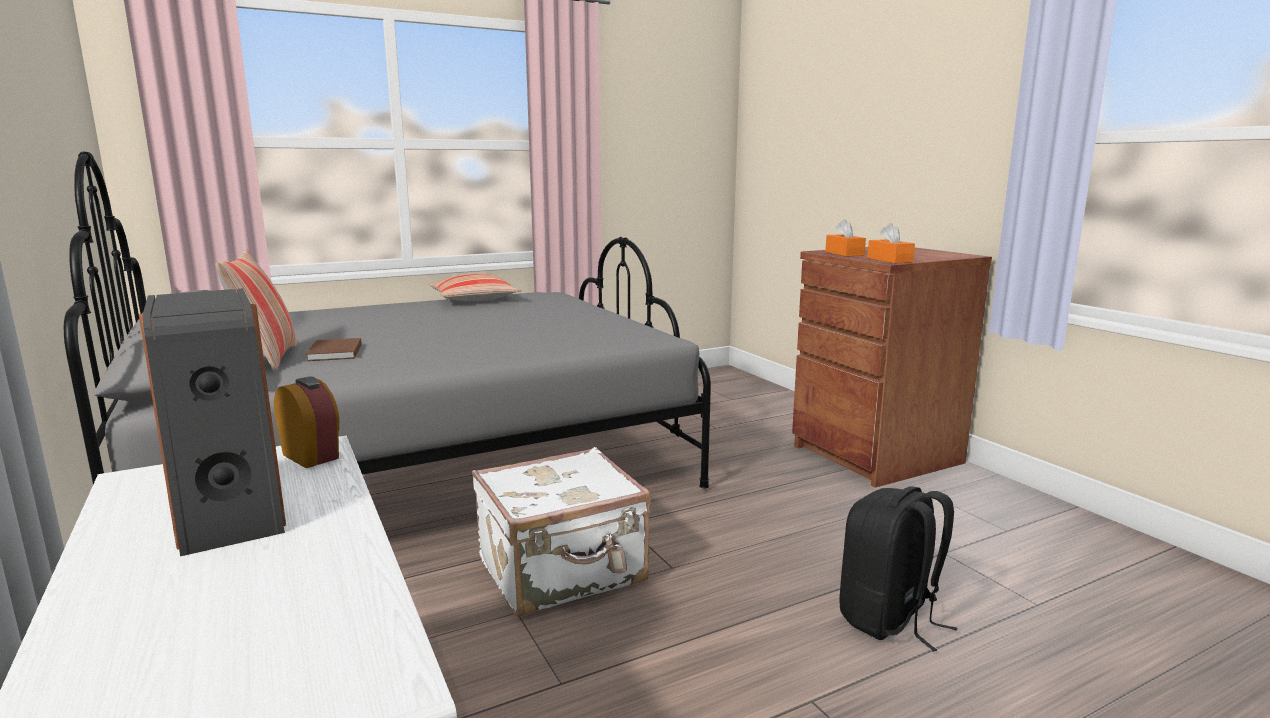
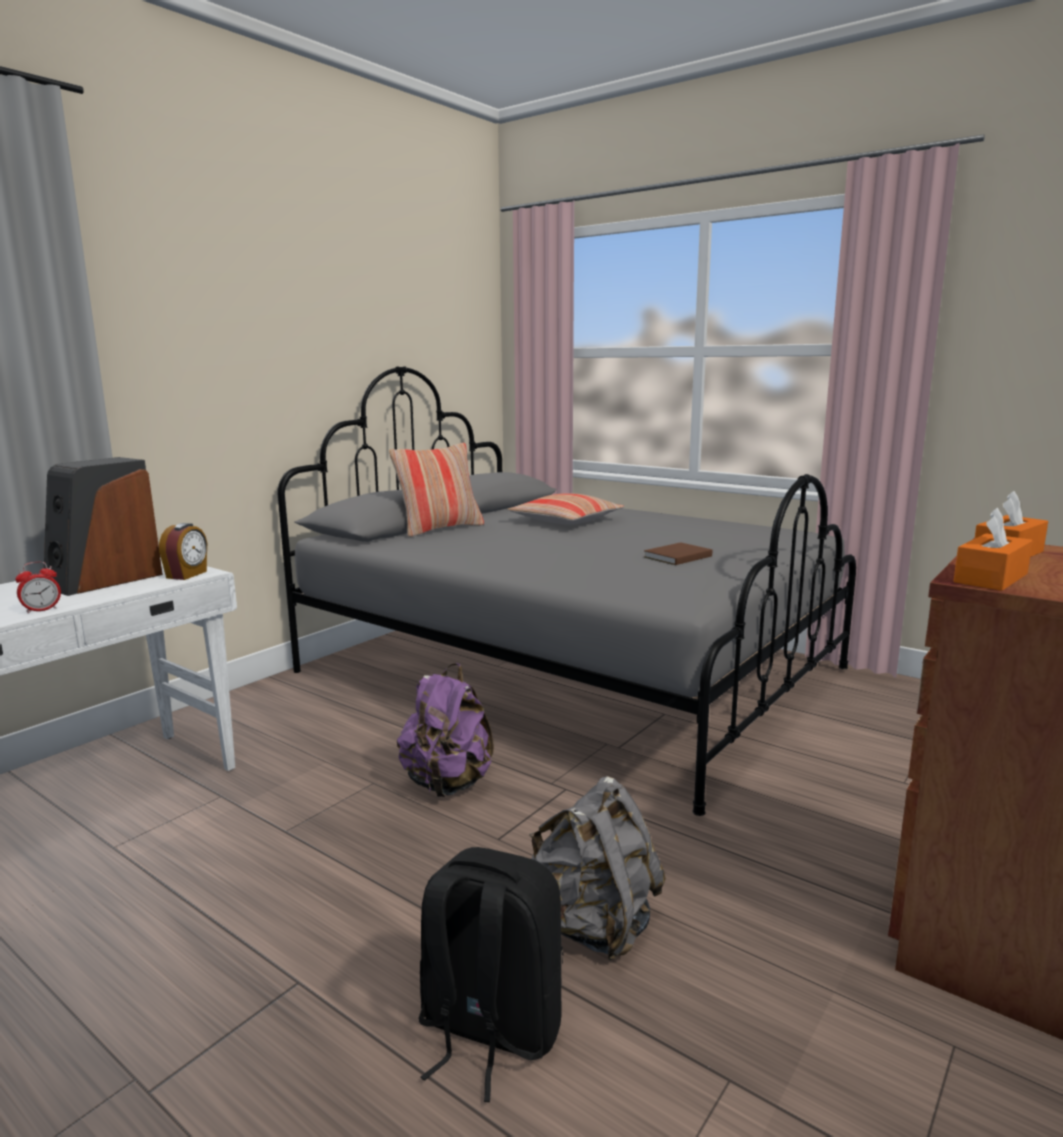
camera: 65 degrees right, 0 degrees up
brown book [306,338,362,361] -> brown book moved to [644,542,712,565]
pillow [429,274,521,301] -> pillow moved to [507,493,624,524]
white suitcase [472,447,651,616] -> purple backpack [397,663,494,797]
none -> alarm clock [15,562,61,614]
none -> grey backpack [529,776,666,961]

